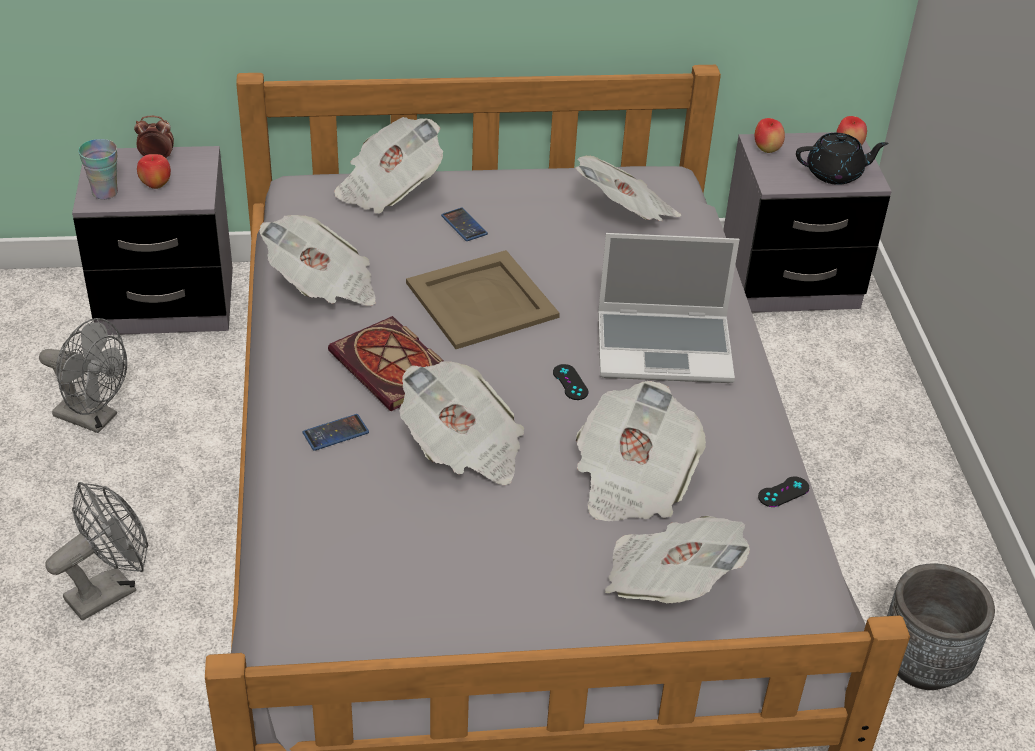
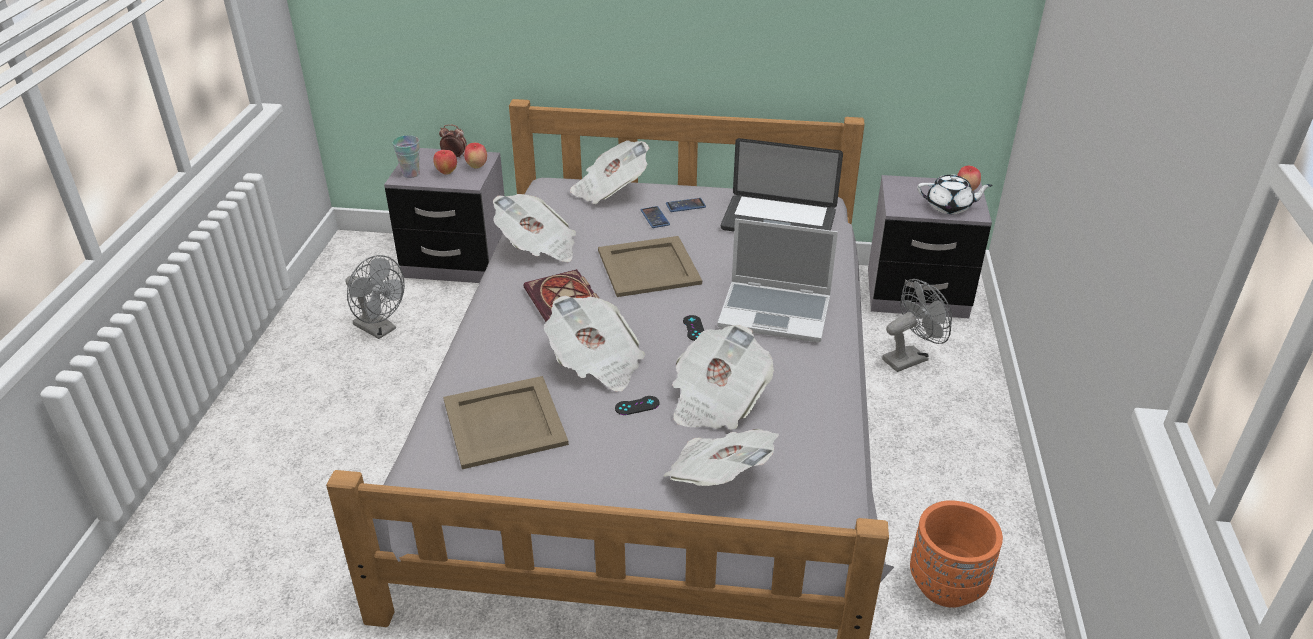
camera: 15 degrees right, 5 degrees down
grey fan [45,482,148,621] -> grey fan moved to [882,279,952,372]
phone [302,414,369,451] -> phone moved to [666,198,706,212]
newspaper [575,156,681,221] -> laptop [721,138,843,232]
apple [754,118,785,153] -> apple moved to [464,143,487,169]
black game controller [758,477,809,507] -> black game controller moved to [615,396,660,415]
black teapot [796,133,889,185] -> white teapot [917,175,993,214]
grey planter [887,563,995,690] -> orange planter [910,500,1003,608]
none -> beige tray [443,376,569,469]

